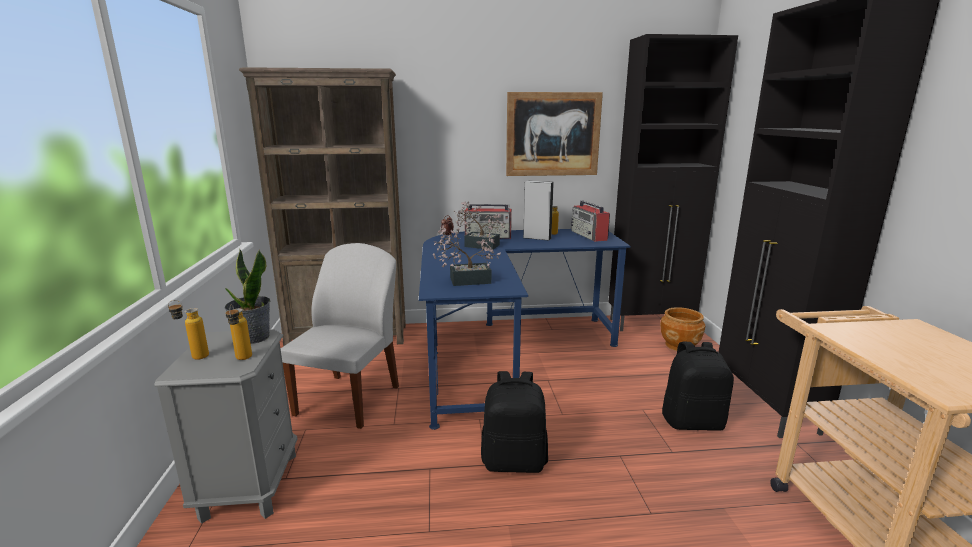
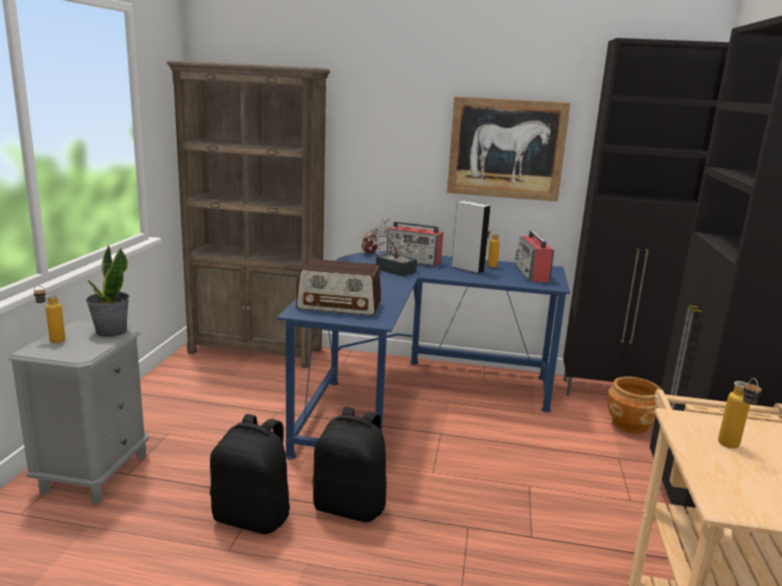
camera: 15 degrees right, 0 degrees up
bottle [226,305,252,360] -> bottle moved to [718,378,762,448]
white chair [281,243,399,429] -> none
potted plant [433,227,501,286] -> radio [296,259,381,316]
black backpack [662,342,734,431] -> black backpack moved to [210,414,290,534]

